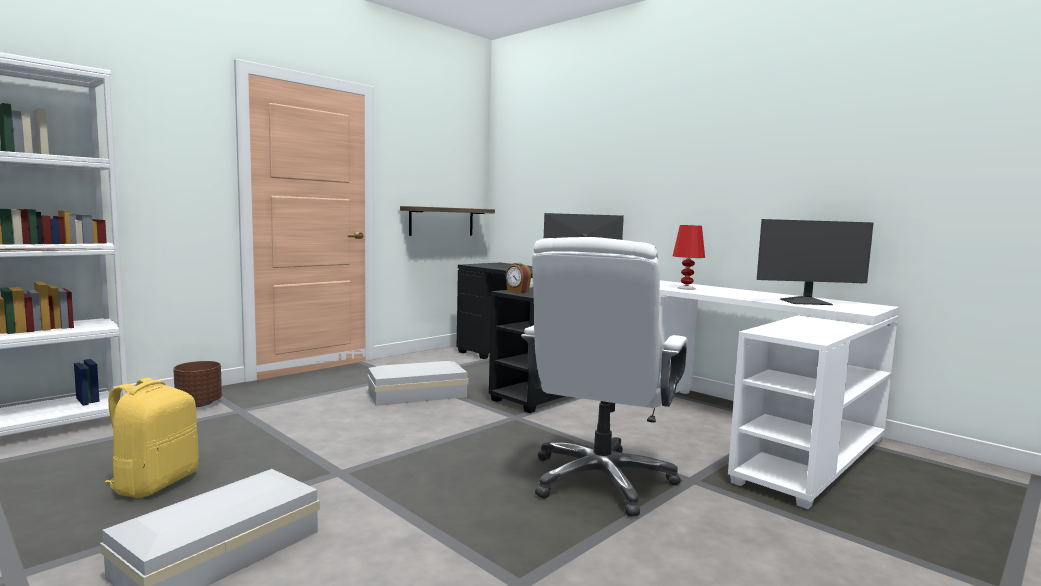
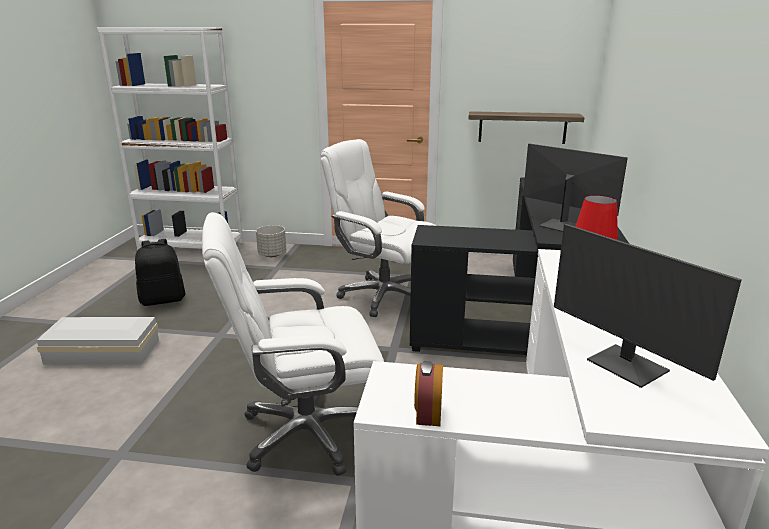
camera: 55 degrees right, 15 degrees up
yellow backpack [105,378,199,498] -> black backpack [135,239,185,306]
brown planter [173,361,222,407] -> grey planter [256,225,286,257]
white storage box [367,361,468,406] -> white office chair [321,139,437,317]
alarm clock [506,263,531,293] -> alarm clock moved to [414,361,443,426]

